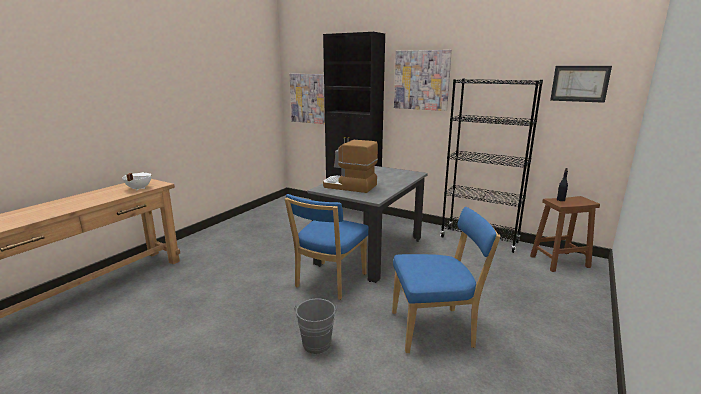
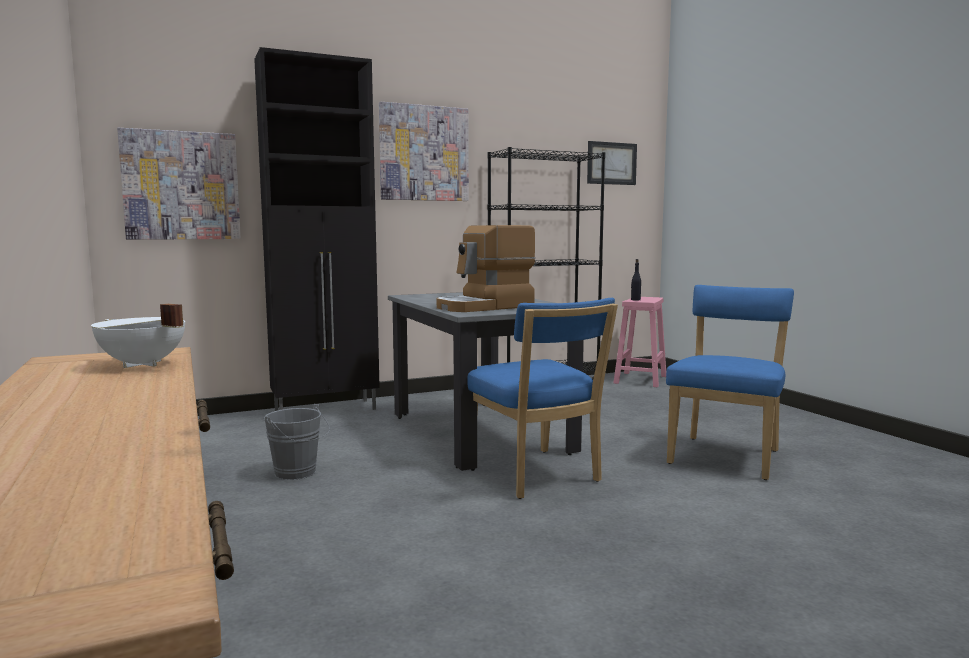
camera: 55 degrees left, 10 degrees down
grey bucket [294,298,337,354] -> grey bucket moved to [264,404,330,480]
brown stool [530,196,600,272] -> pink stool [613,297,666,388]

